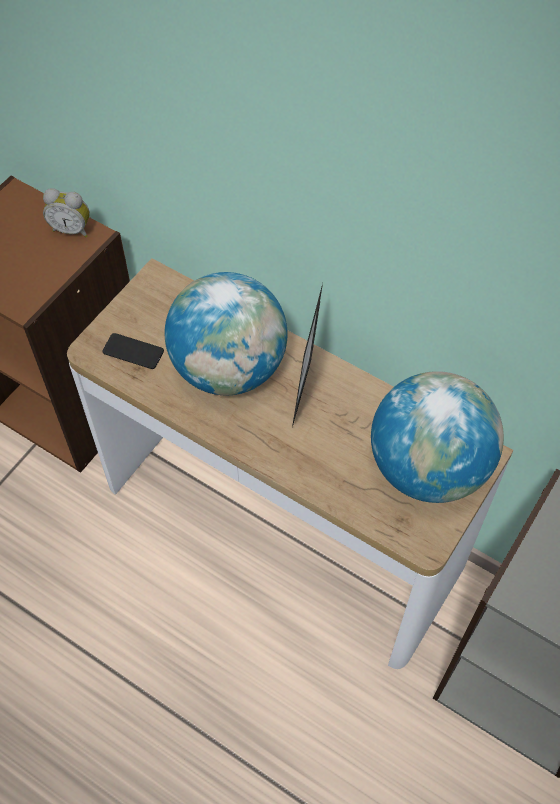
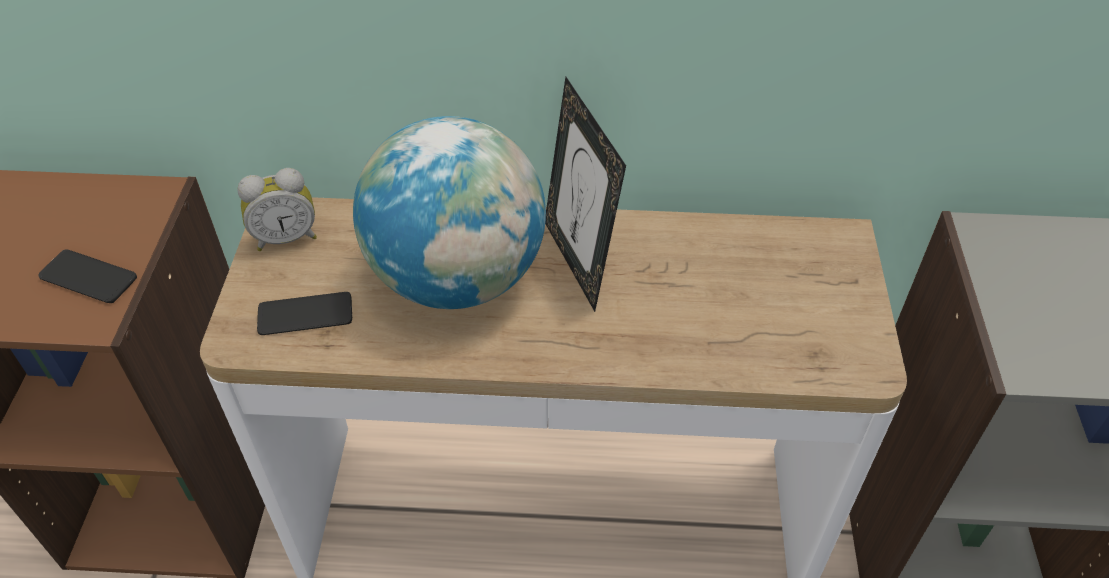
camera: 30 degrees left, 10 degrees down
alarm clock [43,188,90,238] -> alarm clock moved to [237,168,317,251]
globe [371,371,504,503] -> none
none -> phone [38,250,137,303]

